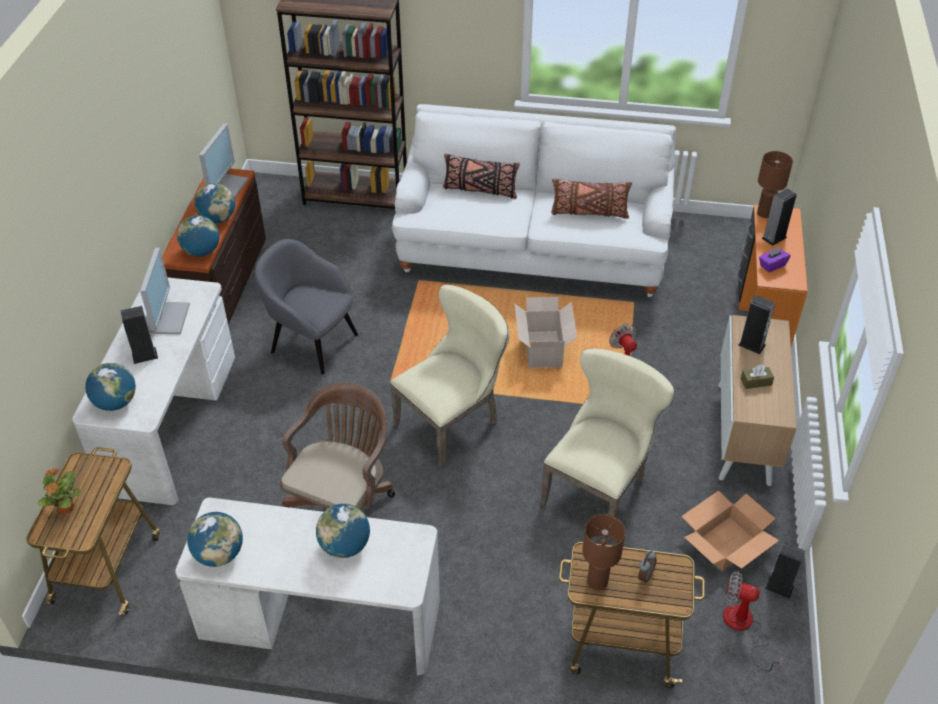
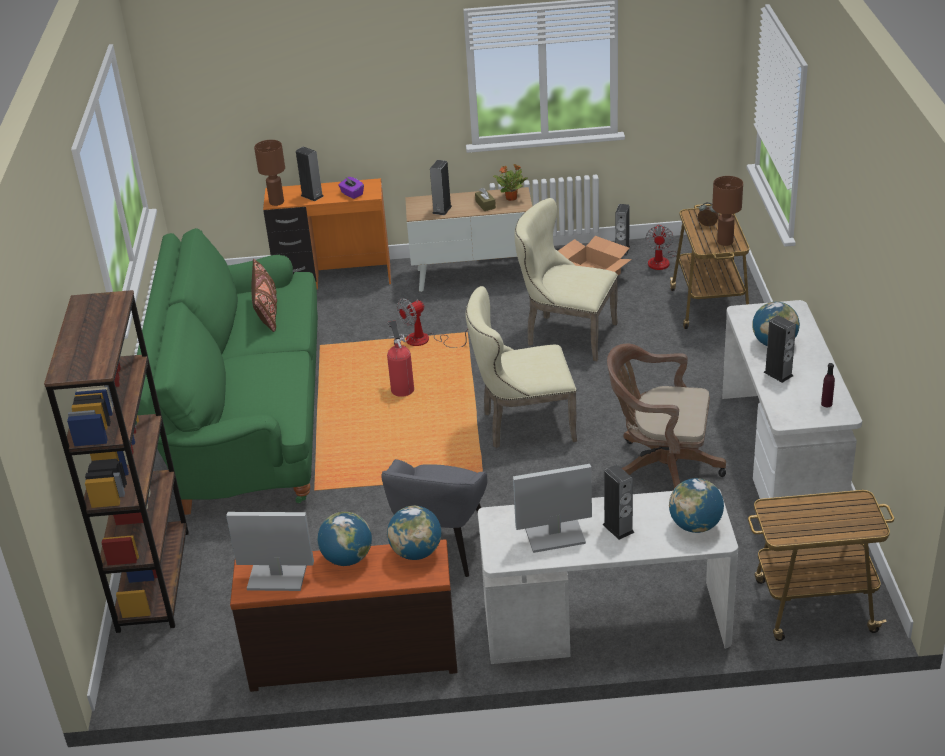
camera: 100 degrees left, 10 degrees down
potted plant [38,468,80,514] -> potted plant moved to [493,164,528,201]
globe [187,512,243,567] -> purple bottle [821,363,835,407]
beige chair [390,285,509,468] -> beige chair turned 45 degrees counterclockwise [466,286,577,448]
white sofa [392,104,676,297] -> green sofa [137,228,318,515]
black pillow [443,154,520,199] -> none
cardboard box [515,297,577,368] -> fire extinguisher [387,320,414,397]
none -> speaker [764,315,796,383]

